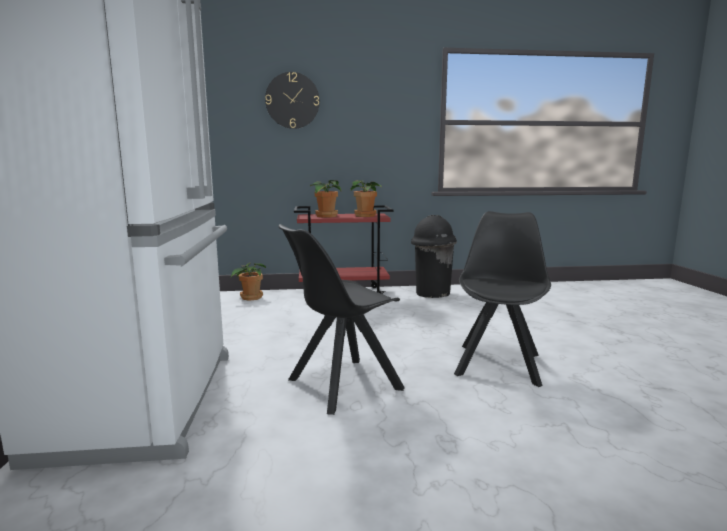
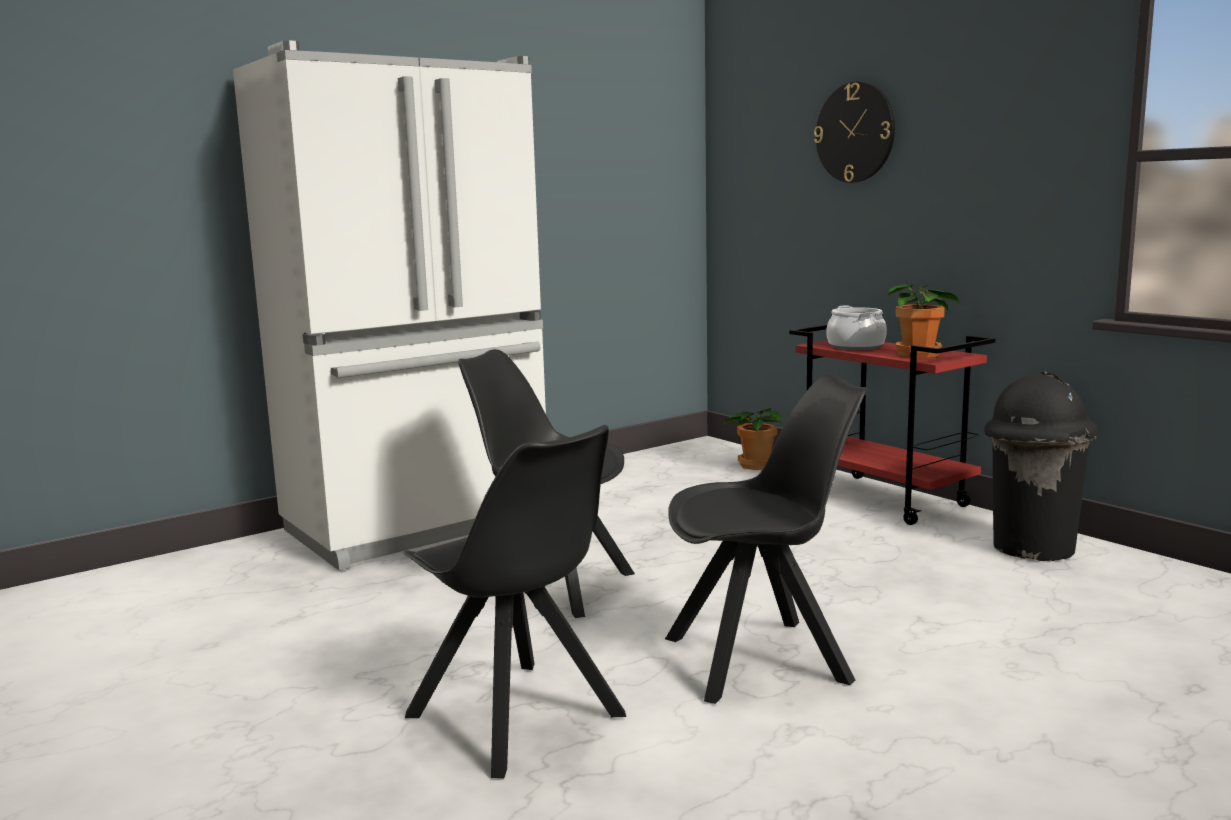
camera: 60 degrees right, 0 degrees up
potted plant [310,180,341,217] -> cooking pot [826,305,887,350]
none -> black chair [403,425,626,778]

